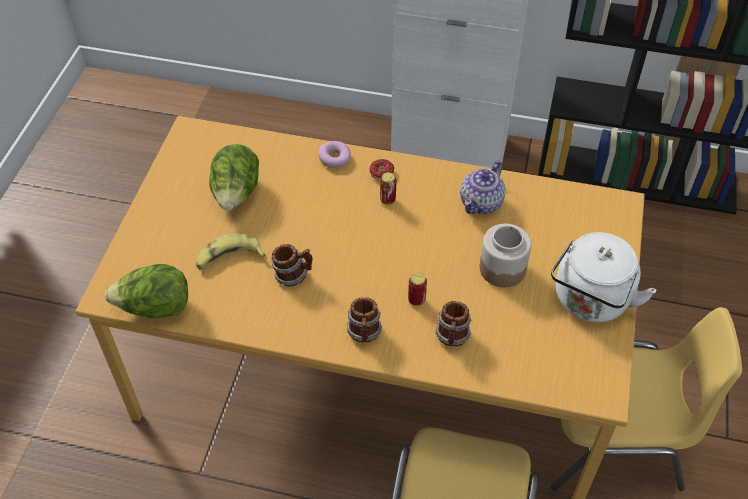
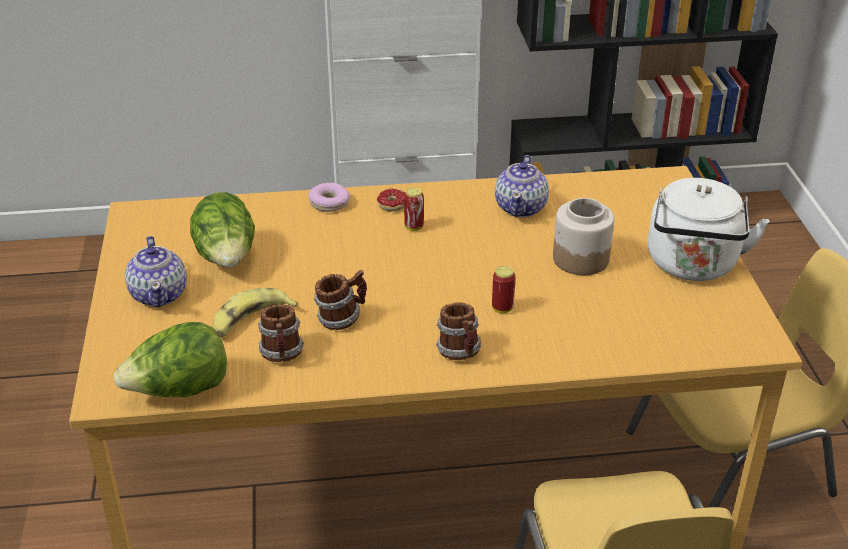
camera: 20 degrees left, 15 degrees down
mug [435,301,471,347] -> mug moved to [258,304,304,362]
none -> teapot [125,236,187,307]

